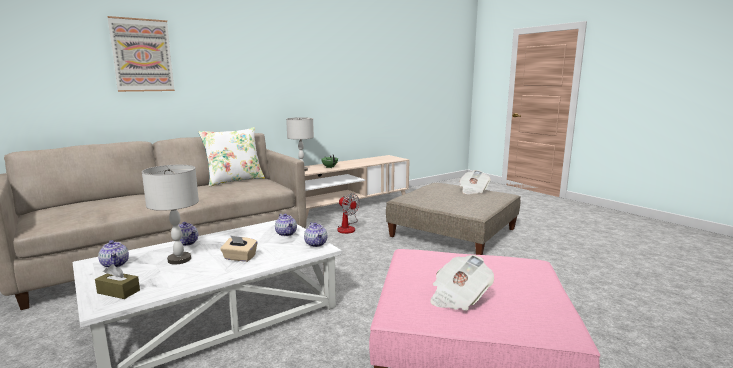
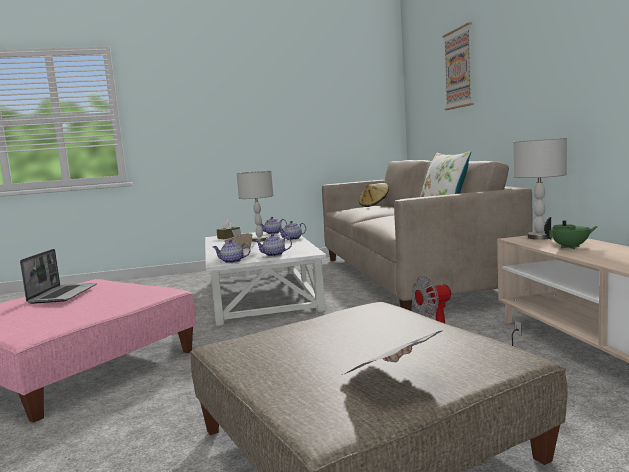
camera: 115 degrees right, 5 degrees down
newspaper [430,255,494,311] -> laptop [20,249,97,304]
none -> beige hat [359,183,389,207]

